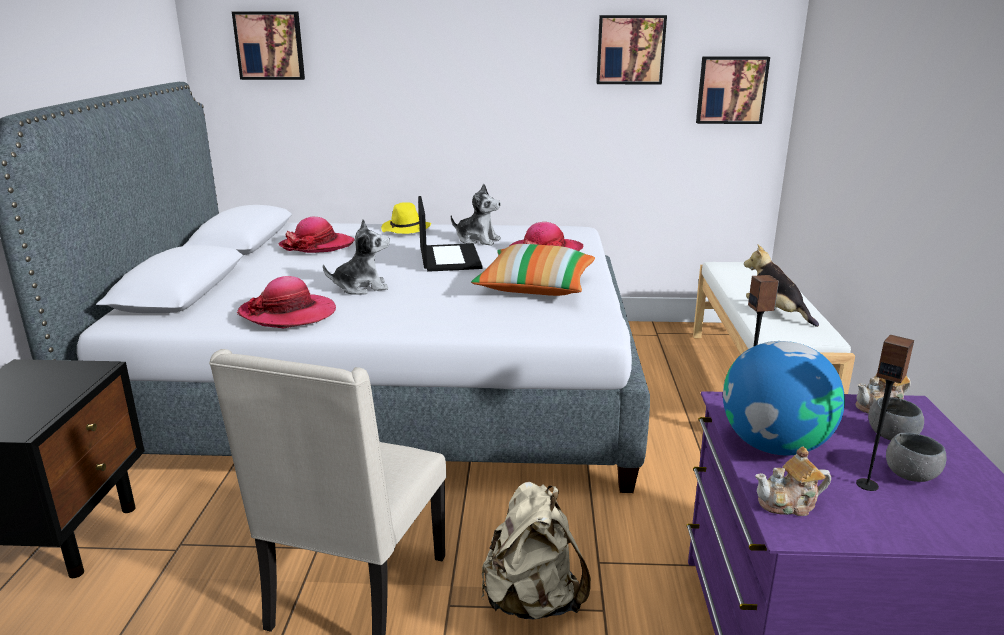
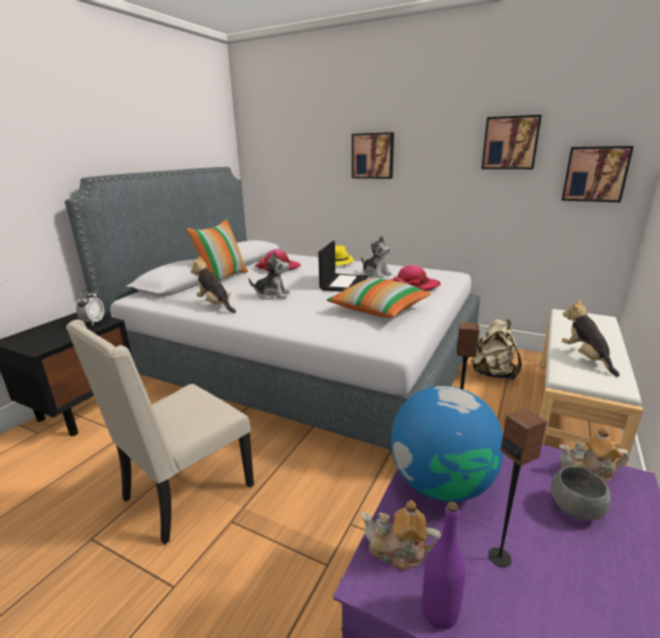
camera: 25 degrees right, 0 degrees up
picture [232,12,305,80] -> picture moved to [352,132,394,179]
hat [237,276,336,328] -> plush toy [191,256,236,313]
beige backpack [481,482,591,619] -> beige backpack moved to [471,319,522,380]
grey bowl [886,433,947,482] -> none
none -> alarm clock [76,289,104,326]
none -> pillow [186,219,248,281]
none -> purple bottle [422,502,466,630]

